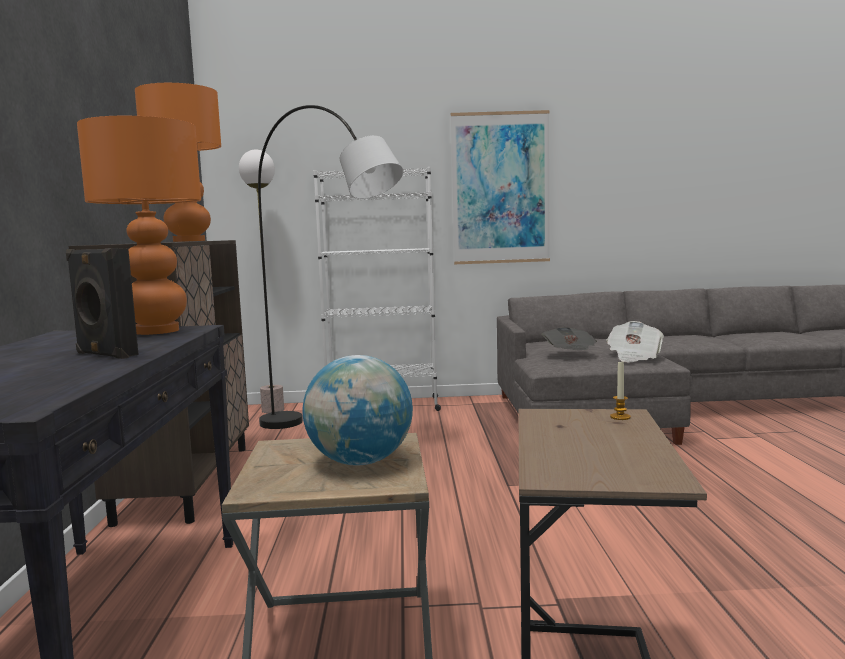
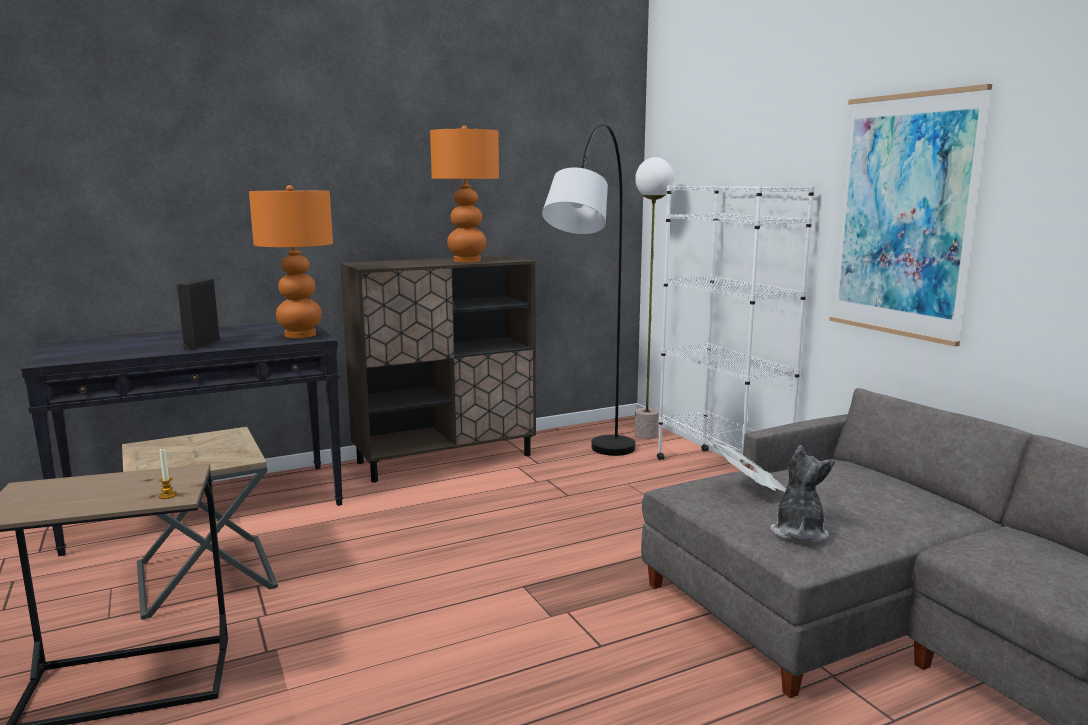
camera: 65 degrees right, 5 degrees up
globe [303,355,413,465] -> none
newspaper [606,321,664,362] -> plush toy [770,445,835,543]

